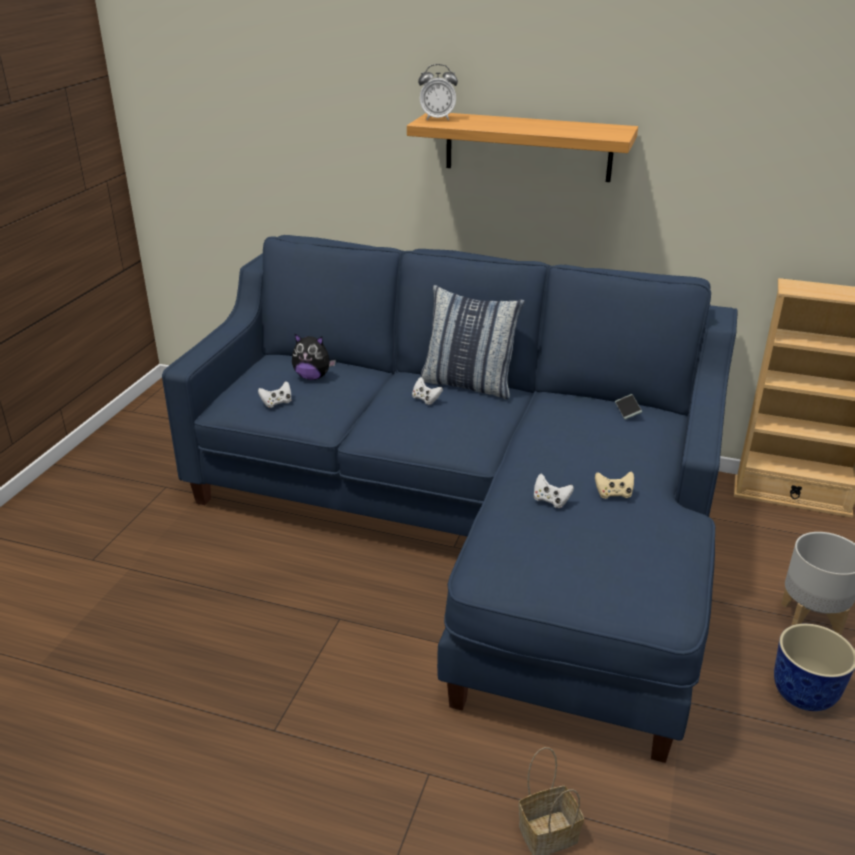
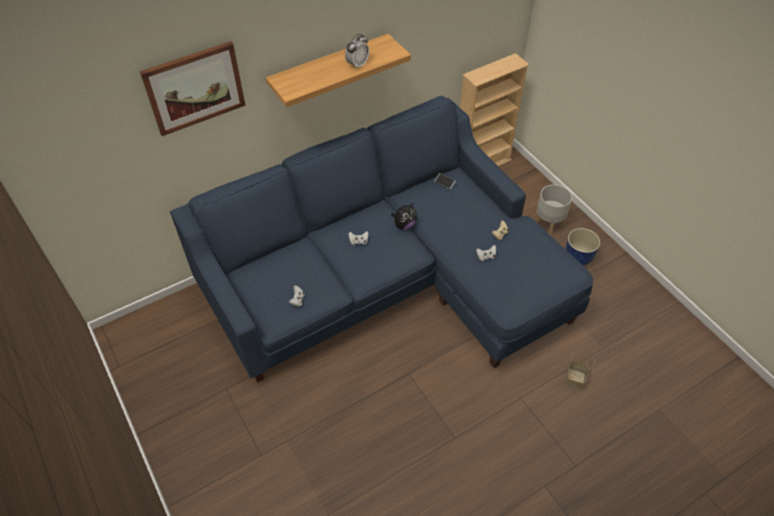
camera: 50 degrees left, 20 degrees up
plush toy [292,334,336,380] -> plush toy moved to [391,202,417,230]
alarm clock [418,64,458,120] -> alarm clock moved to [345,34,369,69]
pillow [421,285,525,399] -> none
none -> picture [140,41,245,136]

